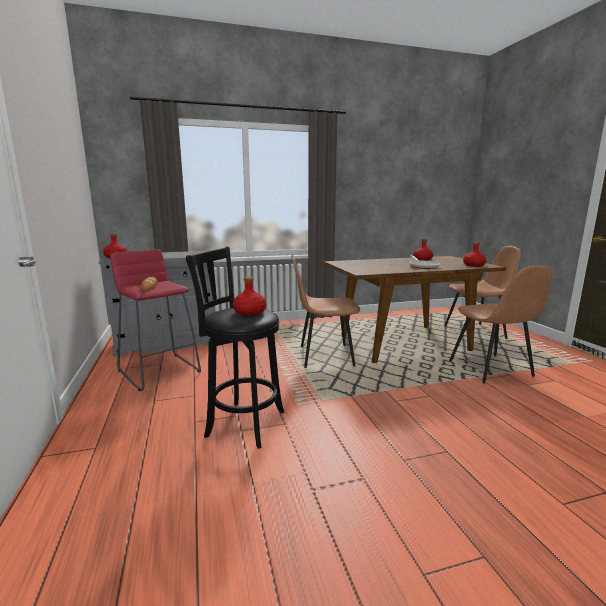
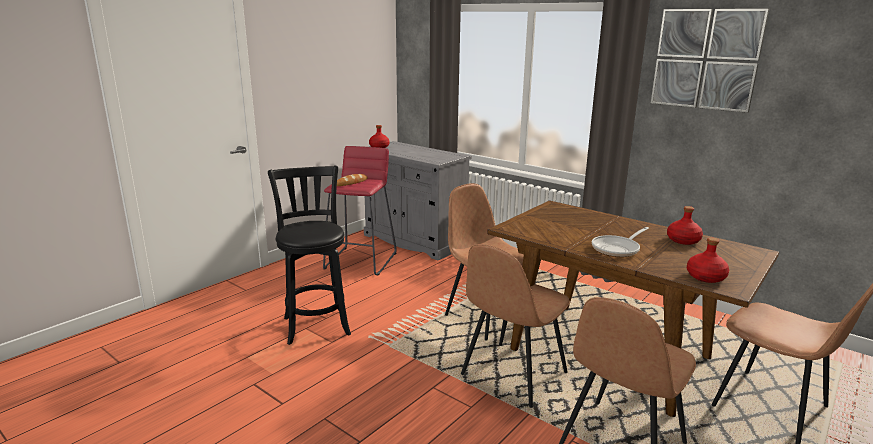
camera: 55 degrees right, 5 degrees up
red bottle [233,277,266,316] -> none
none -> brown chair [461,244,570,408]
none -> picture [651,9,770,113]

